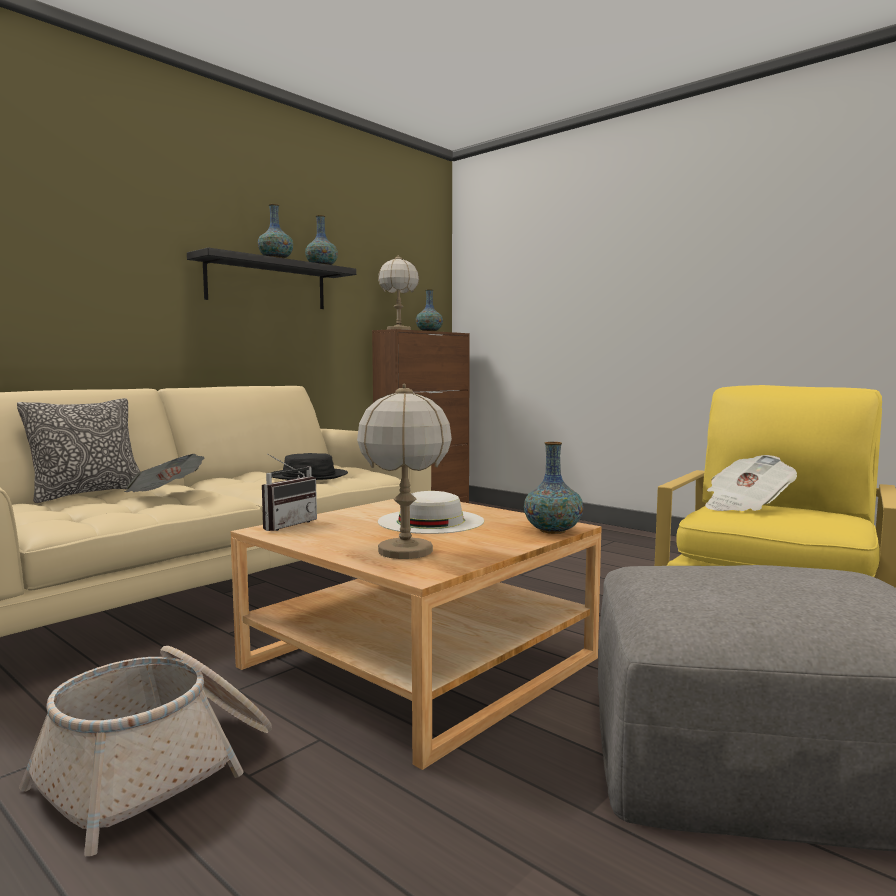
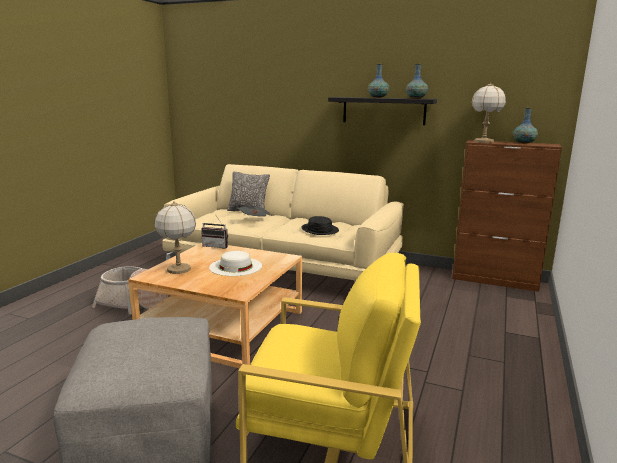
camera: 70 degrees right, 10 degrees up
vase [524,442,583,534] -> none
newspaper [705,455,797,511] -> none

